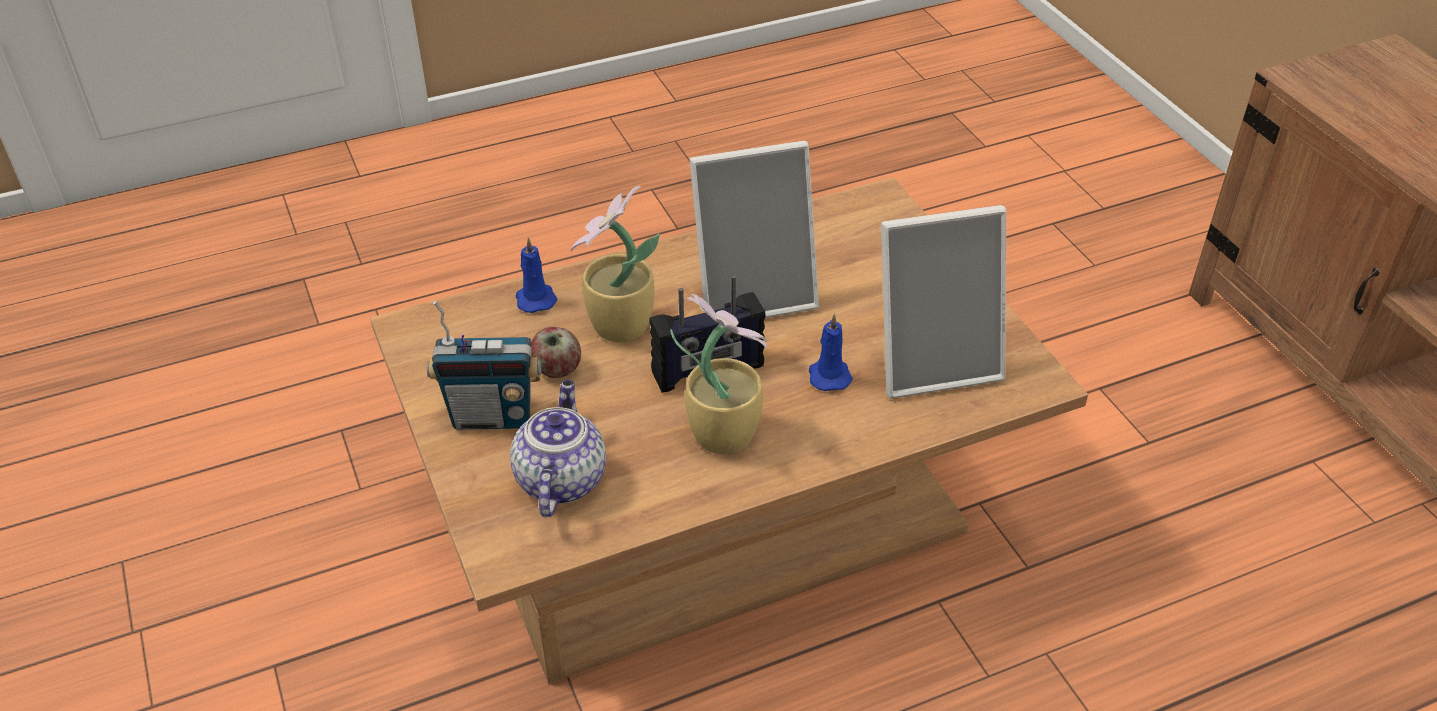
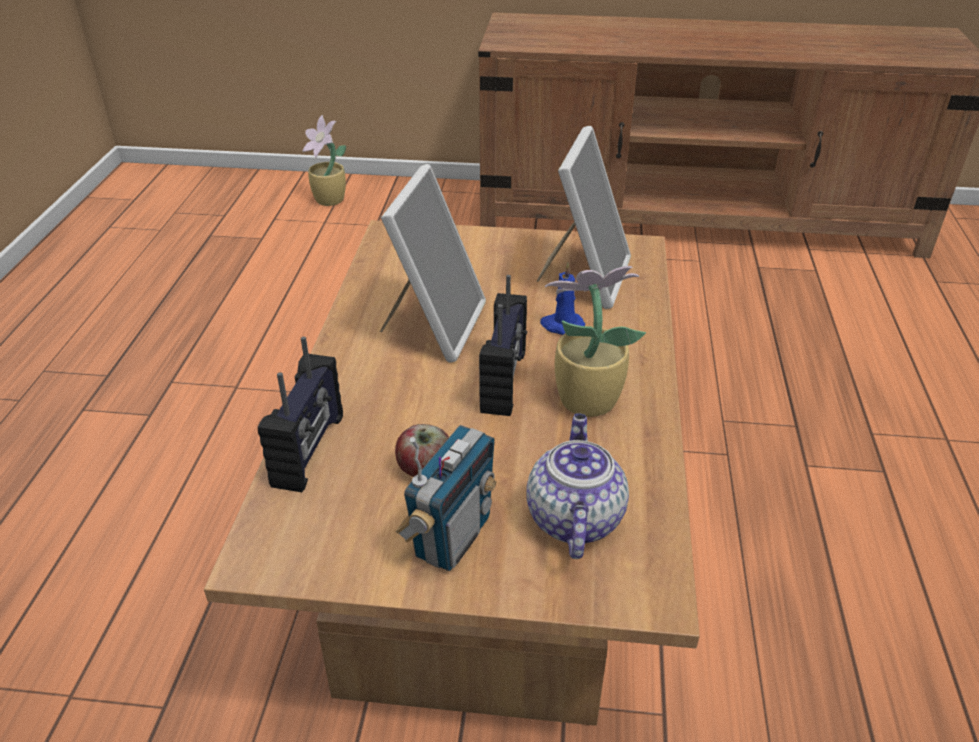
camera: 60 degrees left, 5 degrees down
teapot [510,380,606,518] -> teapot turned 60 degrees clockwise [526,413,629,559]
blue candle [516,237,557,313] -> radio [258,337,343,492]
potted plant [570,186,660,342] -> potted plant moved to [302,115,346,206]

